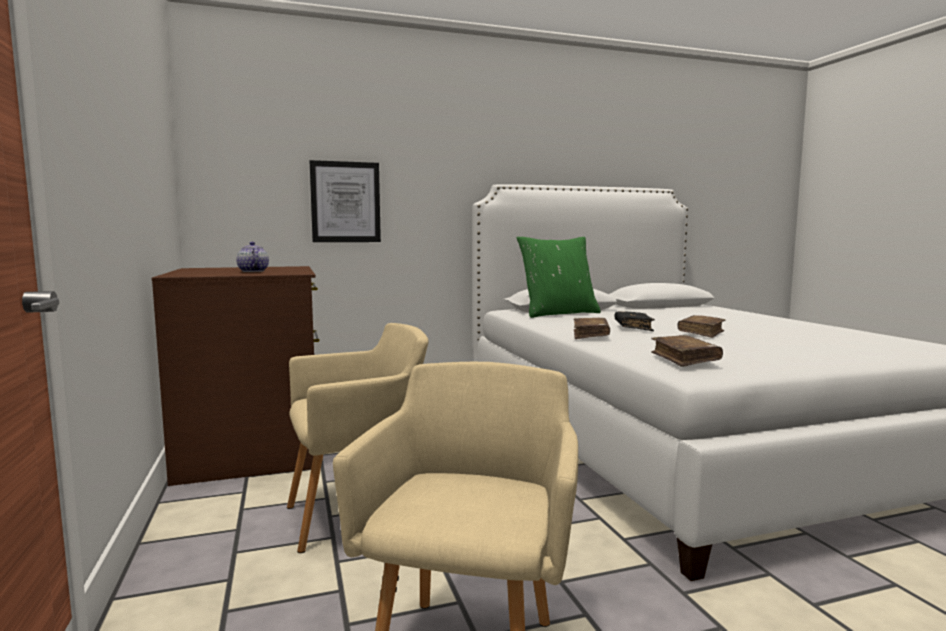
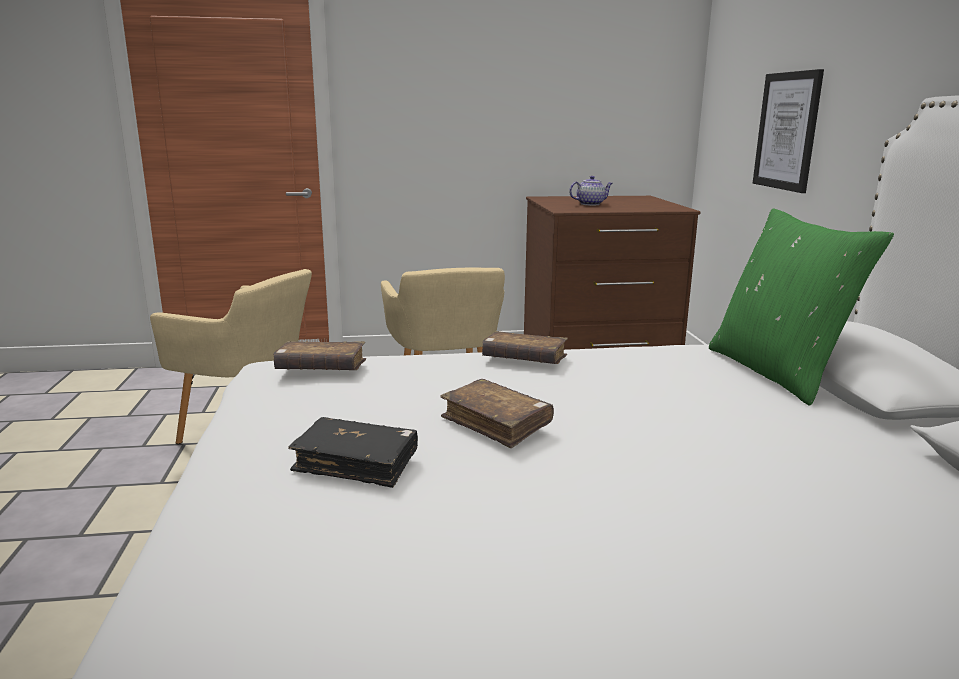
camera: 100 degrees right, 10 degrees up
black book [614,311,655,331] -> black book moved to [288,417,418,488]

